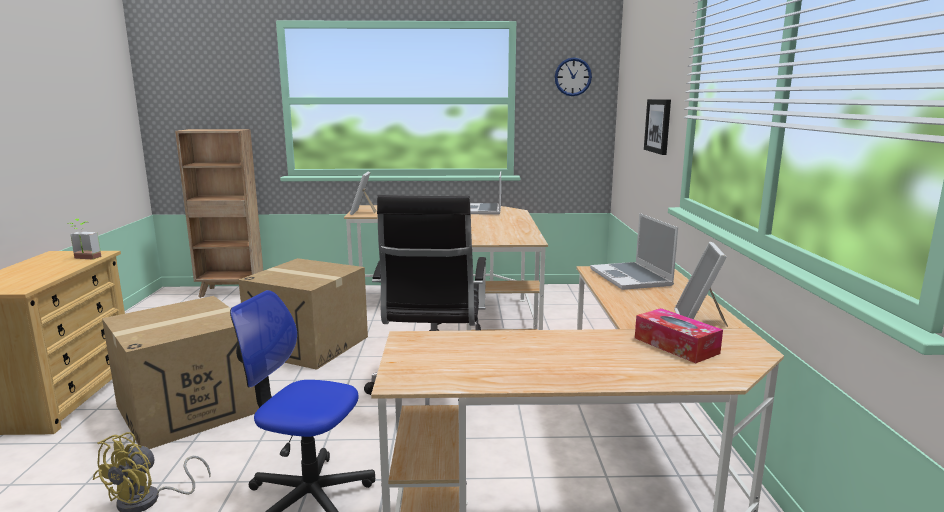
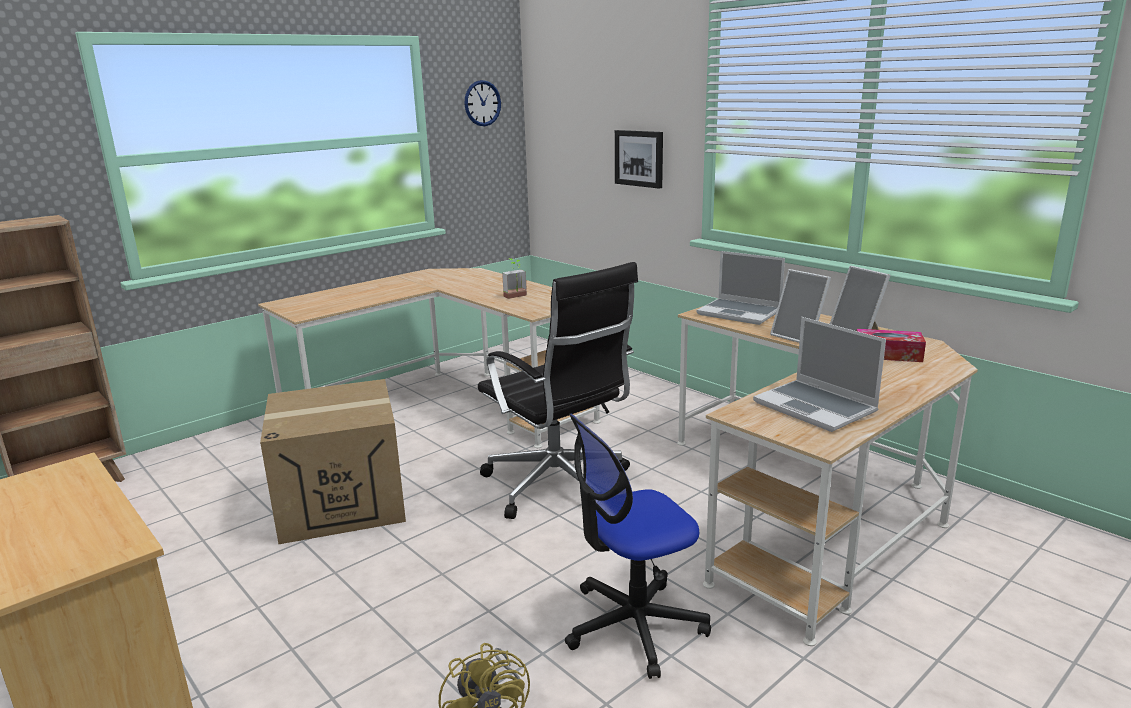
camera: 40 degrees left, 5 degrees up
potted plant [67,219,101,260] -> potted plant moved to [502,258,527,299]
cardboard box [102,296,259,449] -> none
picture frame [350,172,377,215] -> picture frame moved to [770,269,831,343]
laptop [470,171,501,215] -> laptop moved to [753,317,886,432]

